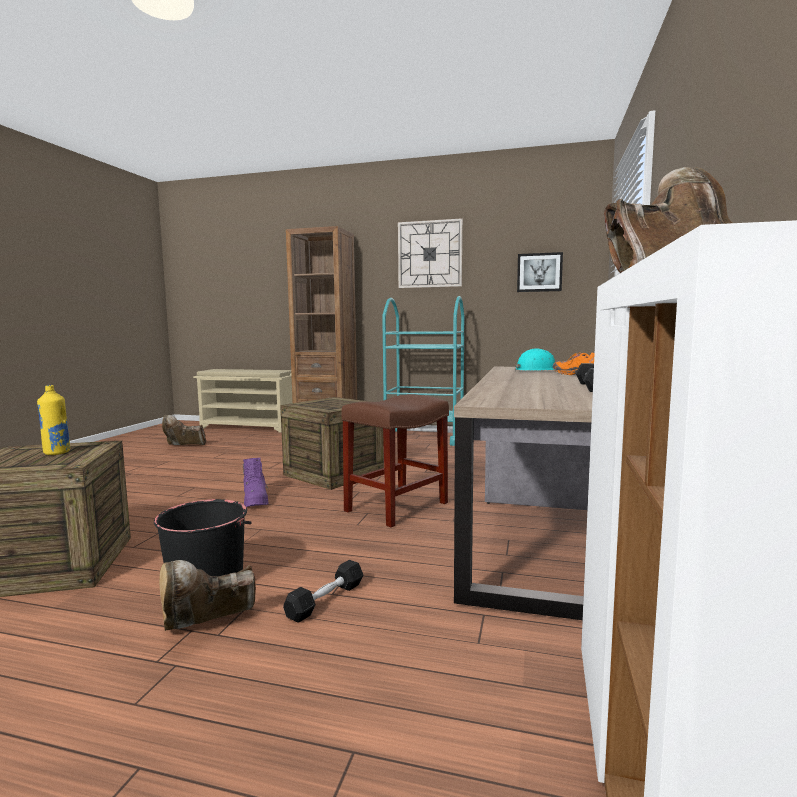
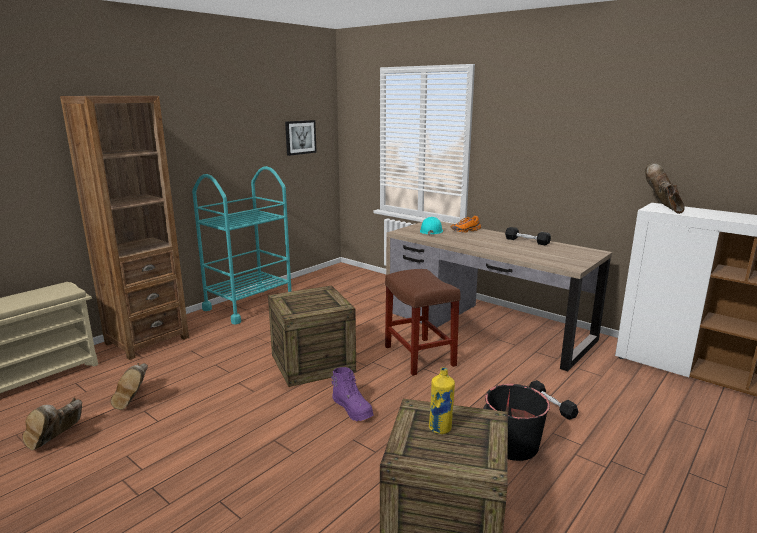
camera: 65 degrees left, 10 degrees up
brown boot [159,560,256,631] -> brown boot moved to [111,363,148,410]
purple boot [243,458,269,507] -> purple boot turned 45 degrees clockwise [331,367,374,421]
wall clock [398,218,462,288] -> none

